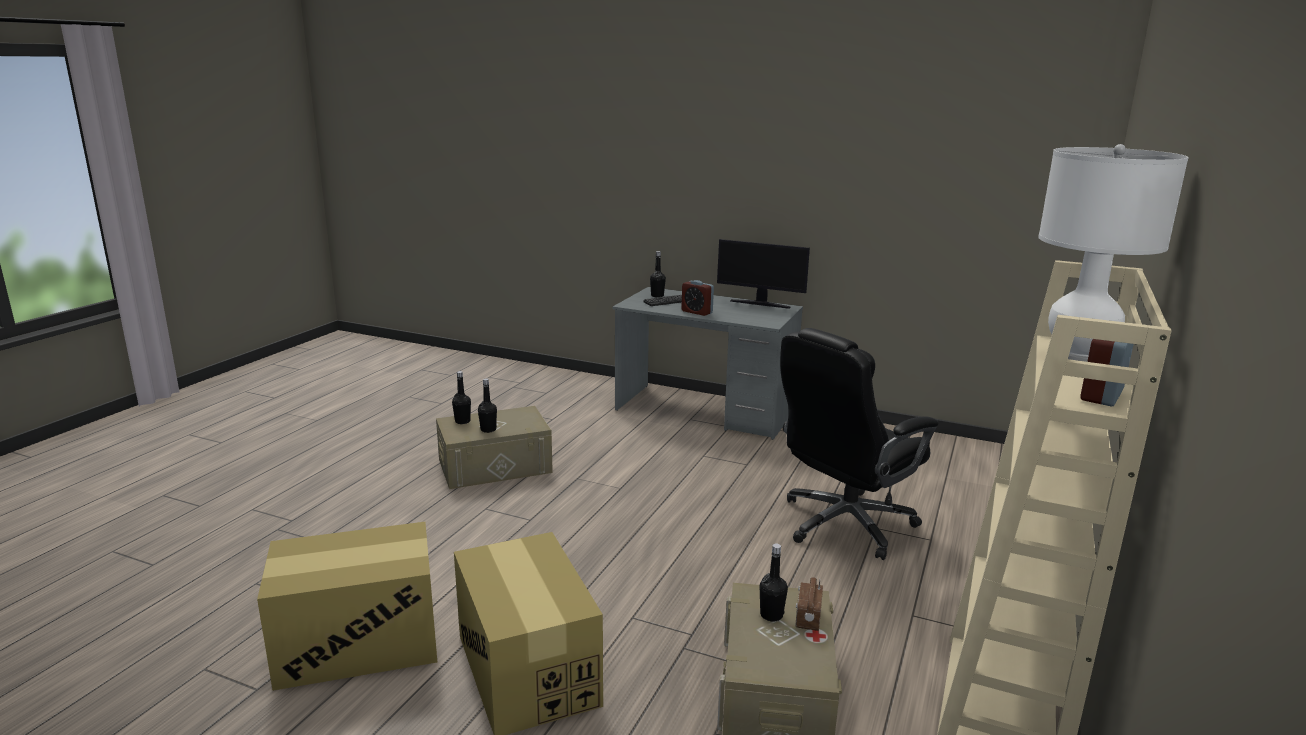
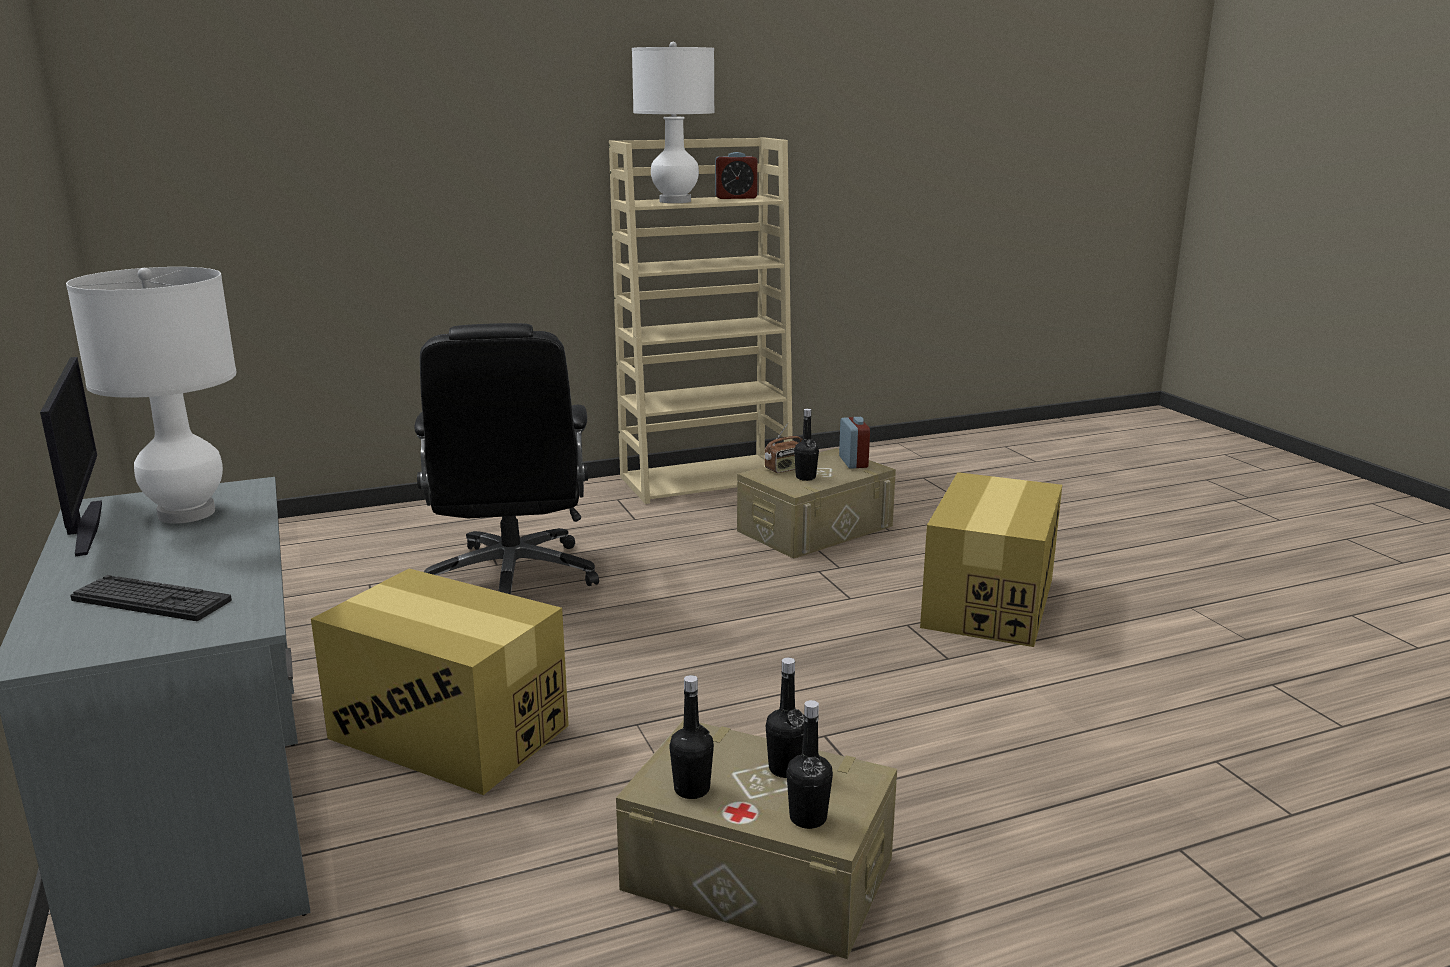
camera: 135 degrees left, 0 degrees up
cardboard box [257,522,437,691] -> cardboard box moved to [311,568,569,795]
black bottle [650,251,666,298] -> black bottle moved to [669,675,714,799]
alarm clock [681,280,714,316] -> alarm clock moved to [839,417,870,469]
black office chair [780,328,939,560] -> black office chair turned 75 degrees clockwise [414,323,599,594]
none -> white table lamp [66,267,237,524]

